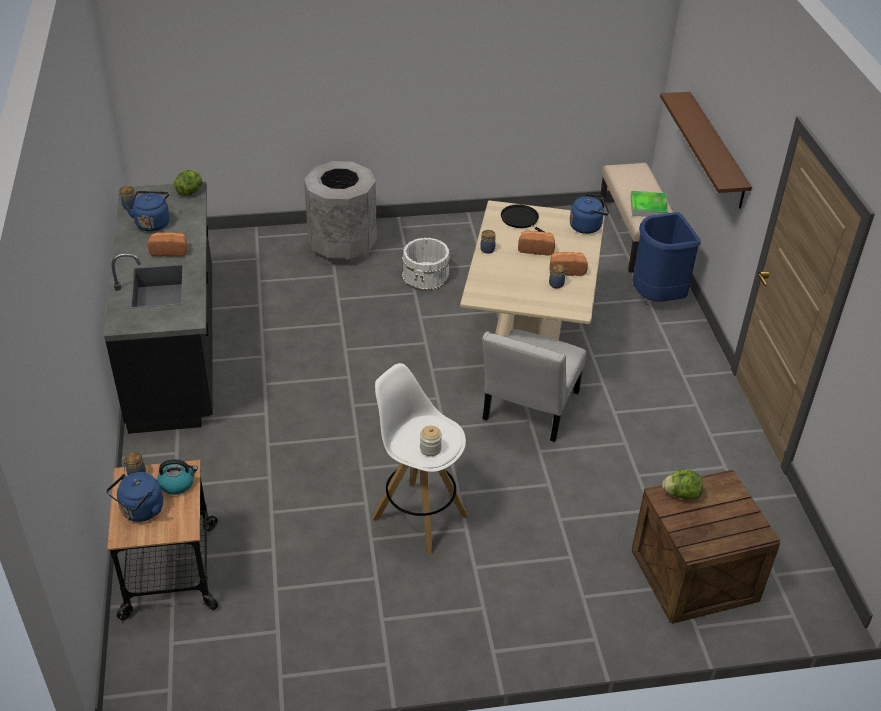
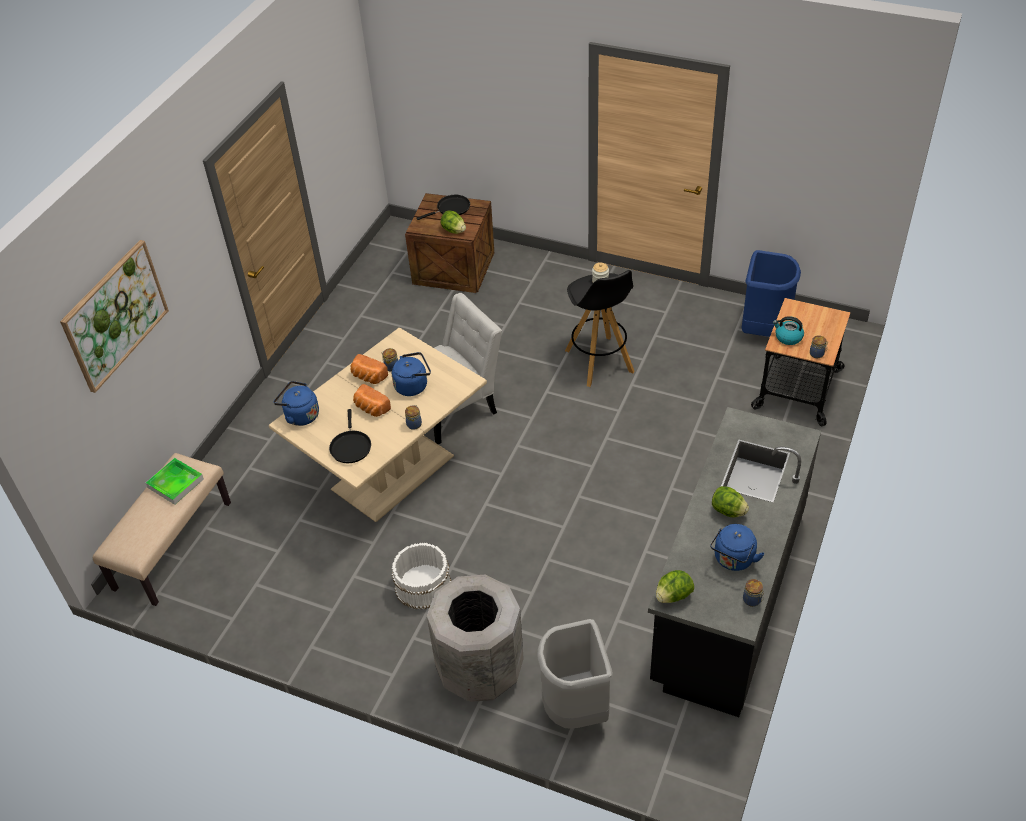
camera: 145 degrees left, 5 degrees up
blue kettle [106,472,163,522] -> blue kettle moved to [392,352,431,396]
bread [147,232,187,256] -> lettuce [712,486,749,517]
white stool [372,363,468,554] -> black stool [565,270,634,387]
blue trash can [632,212,701,302] -> blue trash can moved to [742,250,801,336]
brown shelf [660,92,752,209] -> none
none -> picture [60,240,169,393]
none -> black frying pan [416,195,470,220]
none -> grey trash can [537,619,613,728]

